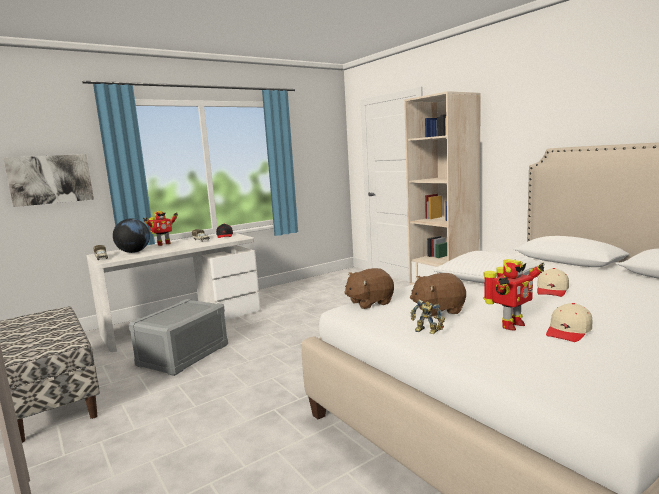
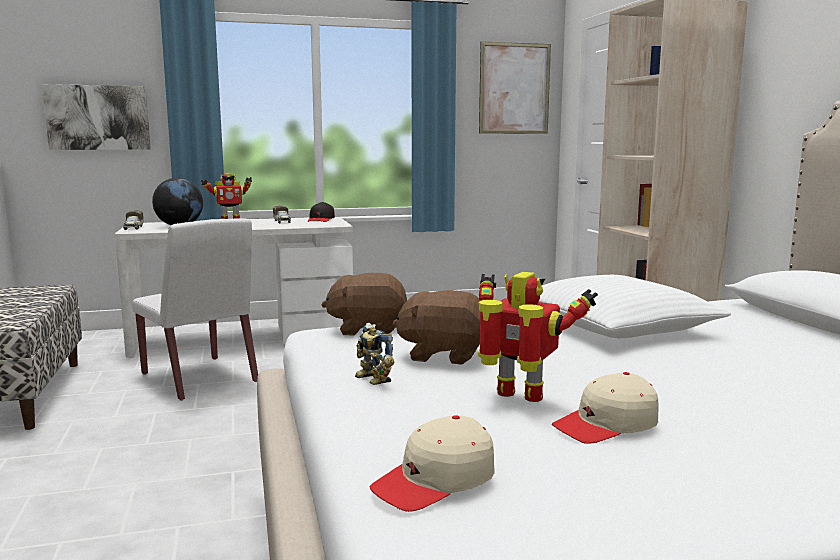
camera: 20 degrees right, 0 degrees up
grey storage box [129,299,228,376] -> white chair [132,218,258,401]
toy robot [484,259,545,330] -> toy robot turned 135 degrees counterclockwise [478,272,598,402]
beige cap [537,268,569,297] -> beige cap moved to [370,415,494,512]
none -> picture [479,41,551,134]

